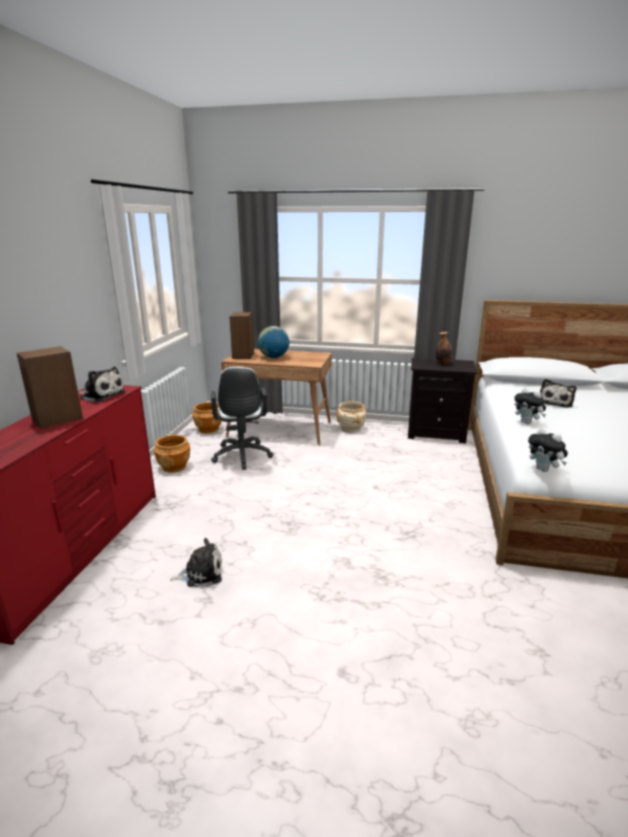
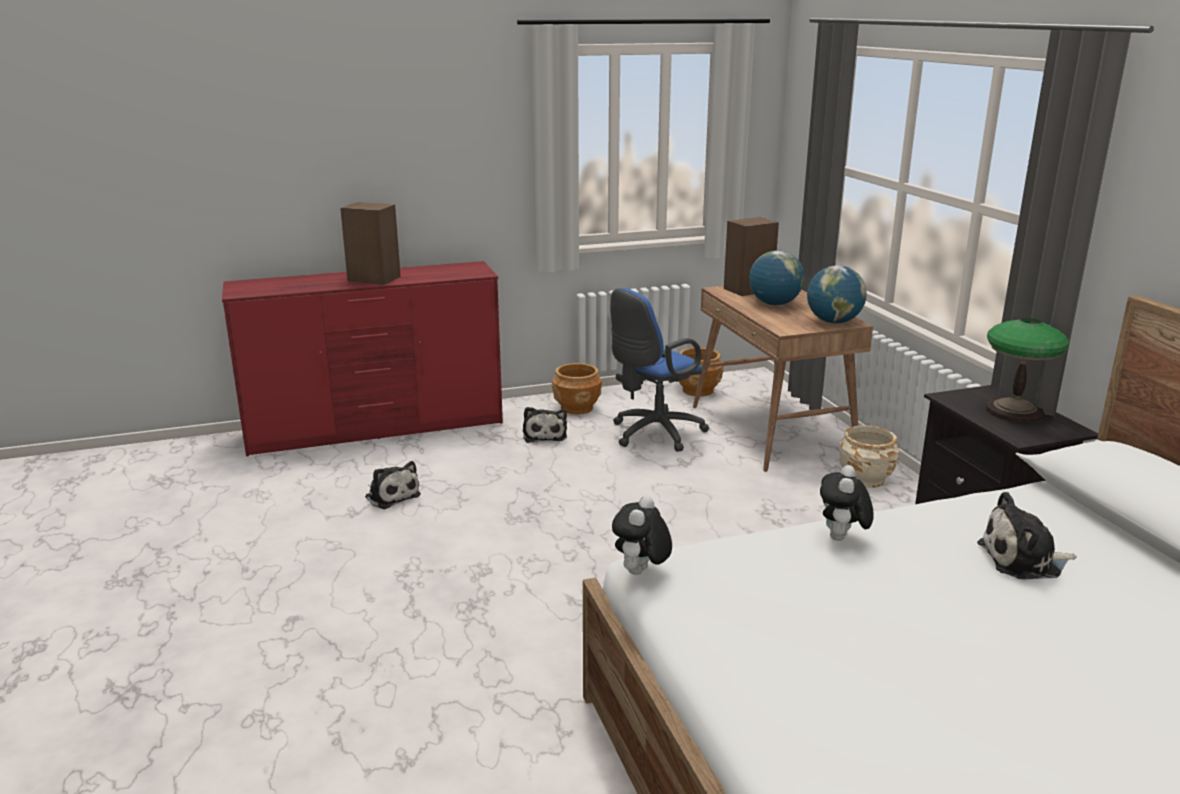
camera: 60 degrees right, 0 degrees up
plush toy [78,367,125,402] -> plush toy moved to [523,407,567,443]
white office chair [211,367,273,470] -> blue office chair [610,288,709,452]
bottle [436,332,452,364] -> table lamp [985,318,1069,423]
none -> globe [807,265,866,323]

